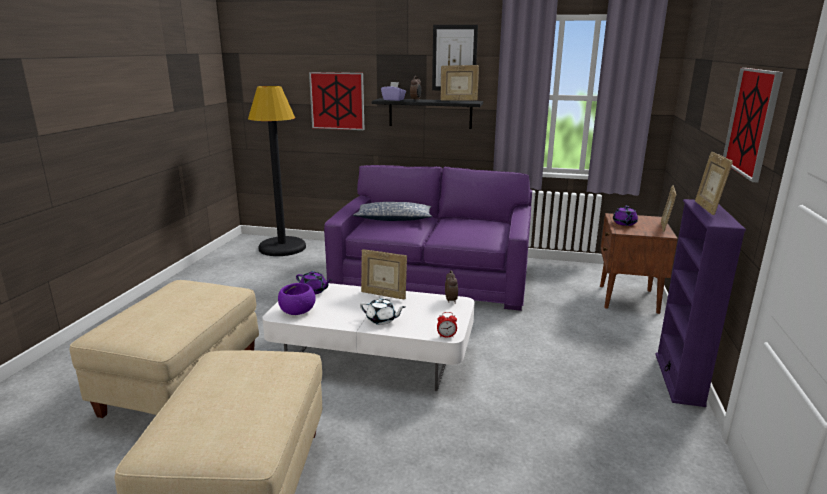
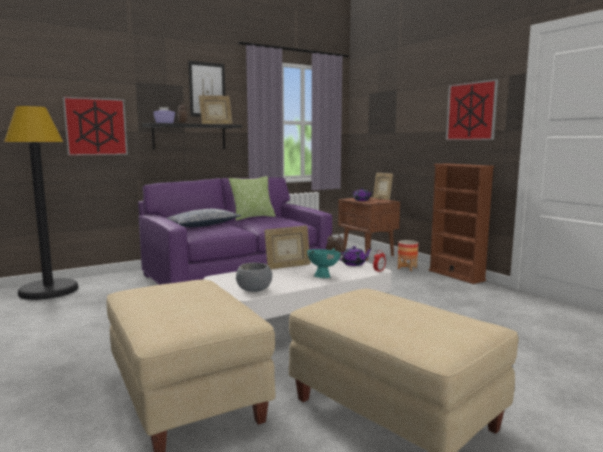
camera: 45 degrees left, 10 degrees down
purple bowl [278,283,316,315] -> grey bowl [236,263,272,292]
purple teapot [296,271,331,294] -> purple teapot moved to [339,246,371,266]
white teapot [360,298,405,325] -> turquoise bowl [307,248,341,278]
purple bookcase [655,199,746,407] -> brown bookcase [428,163,494,284]
picture frame [695,152,733,215] -> none
none -> pillow [229,176,276,220]
none -> planter [398,240,418,271]

